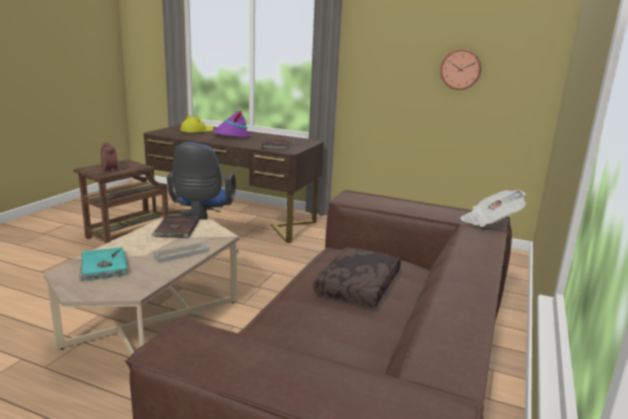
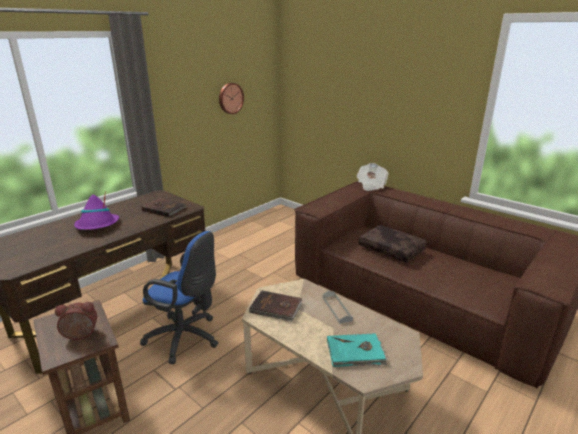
camera: 70 degrees left, 5 degrees up
yellow hat [180,115,214,133] -> none

